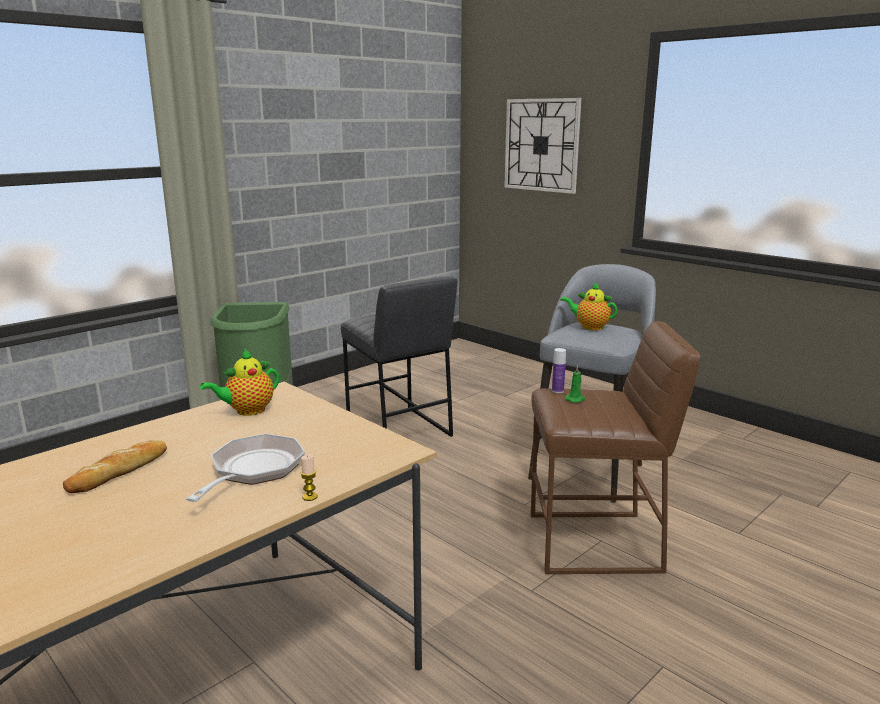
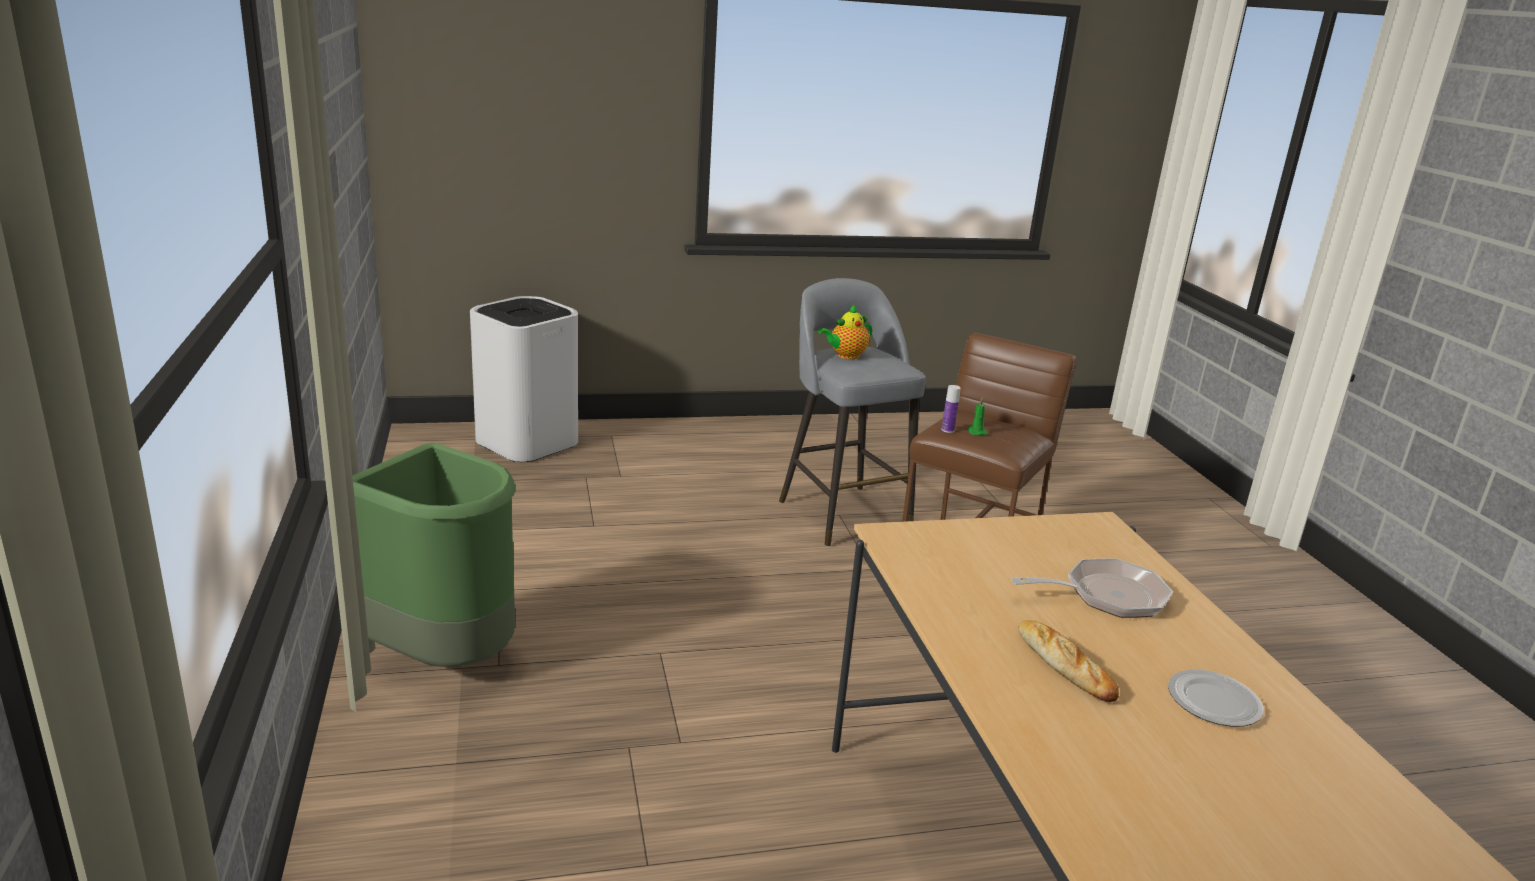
camera: 60 degrees left, 5 degrees up
frying pan [186,434,305,502] -> frying pan turned 120 degrees clockwise [1011,558,1173,618]
teapot [200,349,279,416] -> none
candle [300,454,318,501] -> none
grey stool [341,276,457,437] -> none
wall clock [504,98,582,194] -> none
none -> white trash can [470,296,578,462]
none -> plate [1168,670,1264,727]

